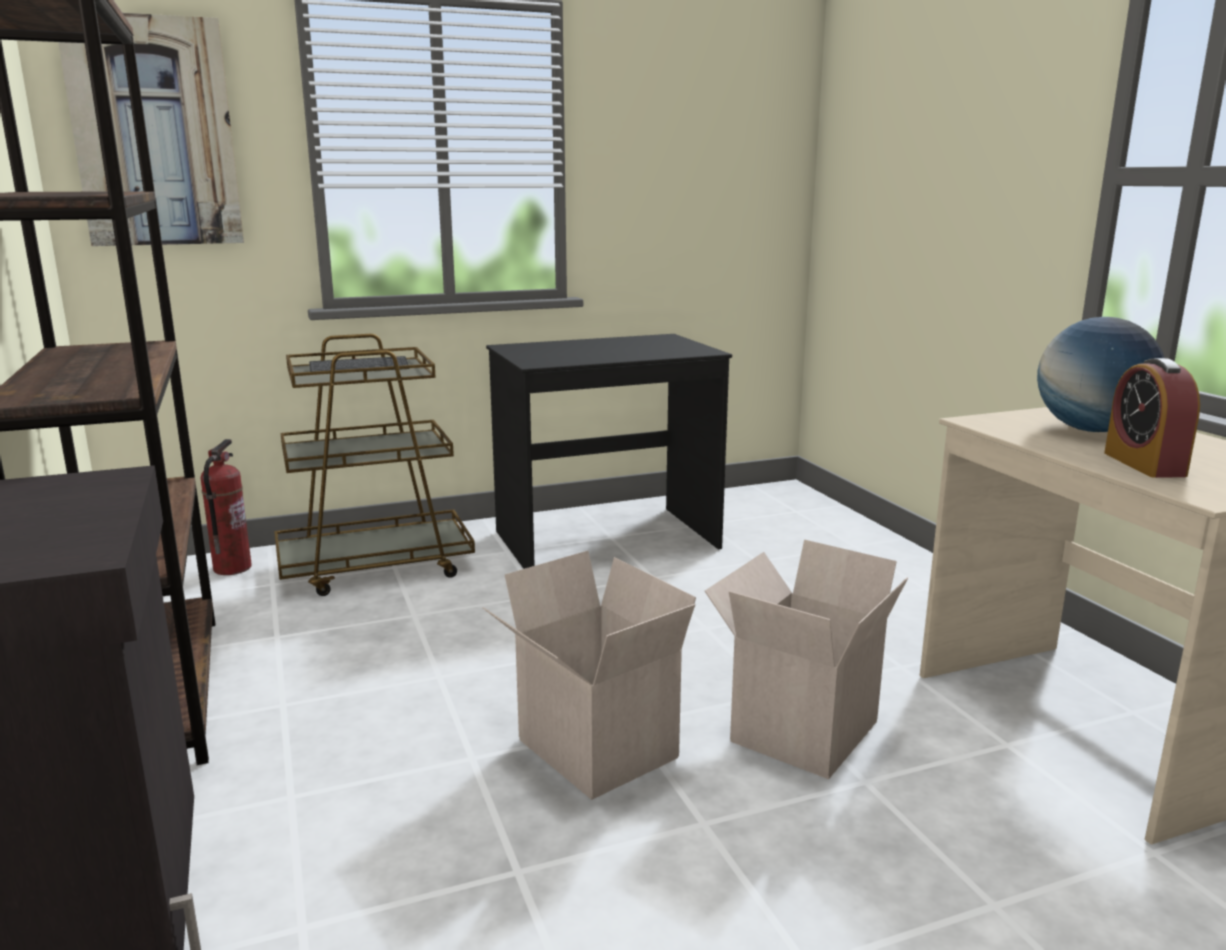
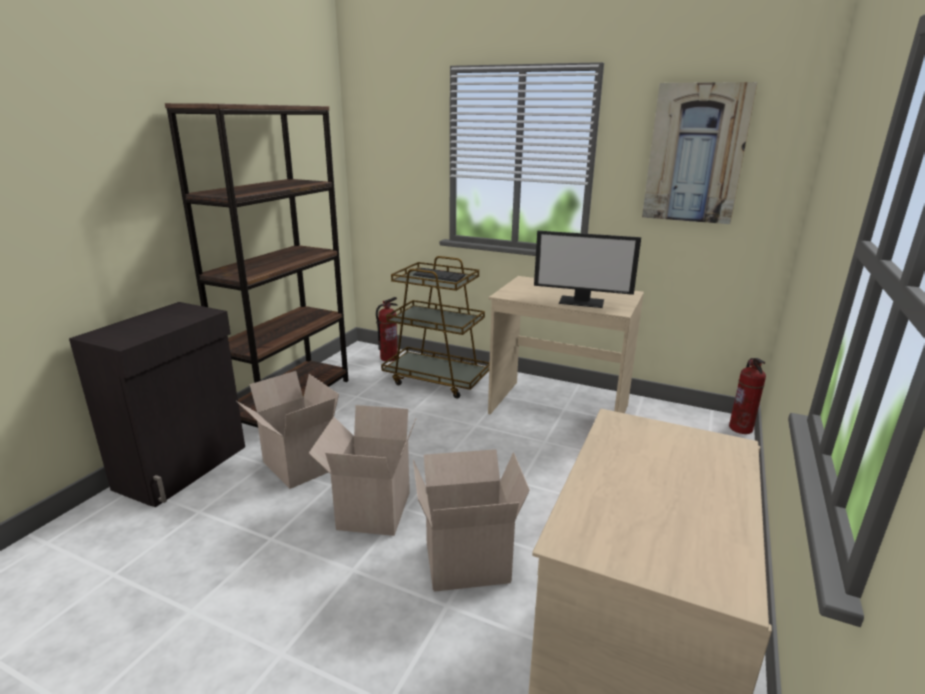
camera: 45 degrees right, 5 degrees up
picture [58,13,244,246] -> picture moved to [642,82,758,224]
black desk [486,334,732,569] -> beige desk [488,276,644,414]
globe [1037,317,1164,432] -> none
alarm clock [1104,358,1200,478] -> none
none -> cardboard box [236,371,339,489]
none -> monitor [534,231,641,308]
none -> fire extinguisher [729,358,766,434]

